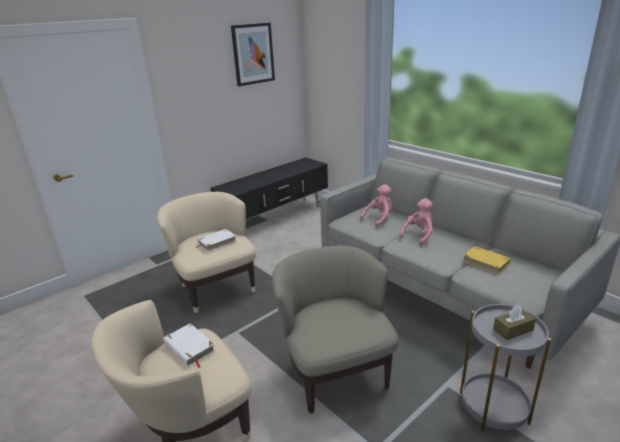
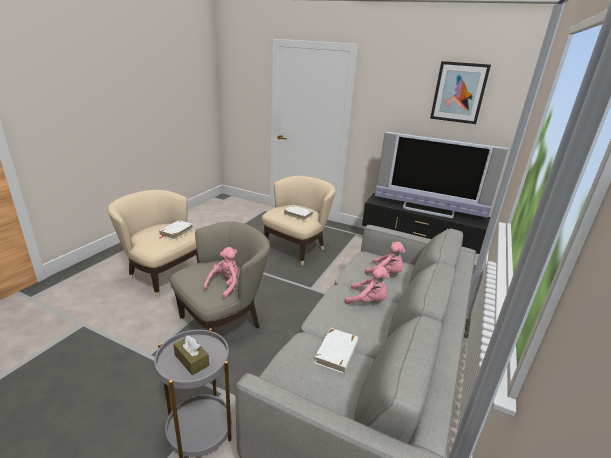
camera: 65 degrees right, 0 degrees up
yellow book [463,246,511,275] -> white book [314,328,358,374]
none -> pink plush toy [203,247,239,299]
none -> television [375,132,508,218]

